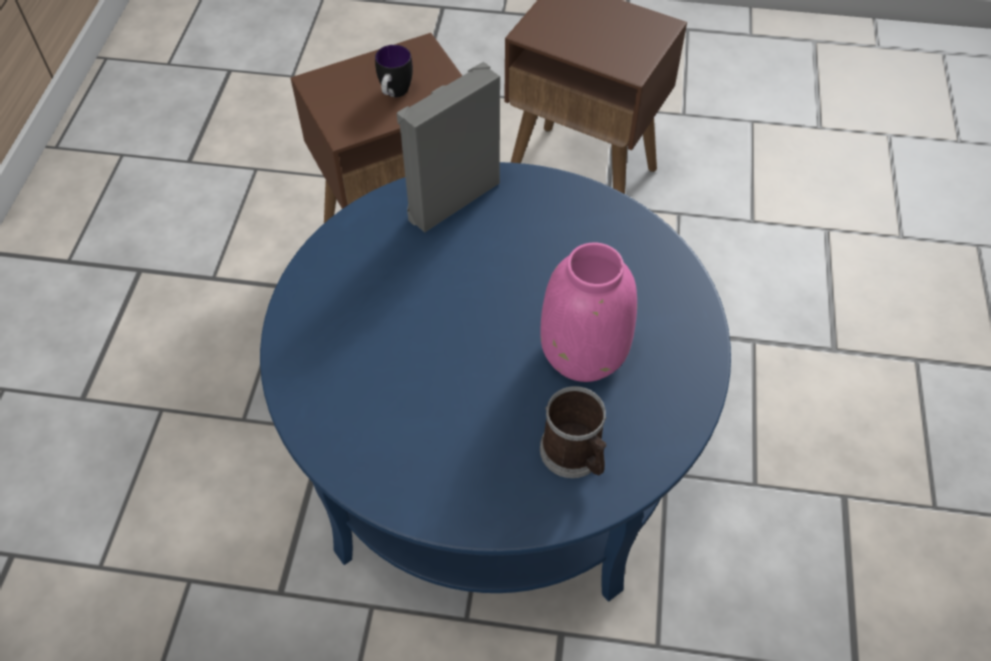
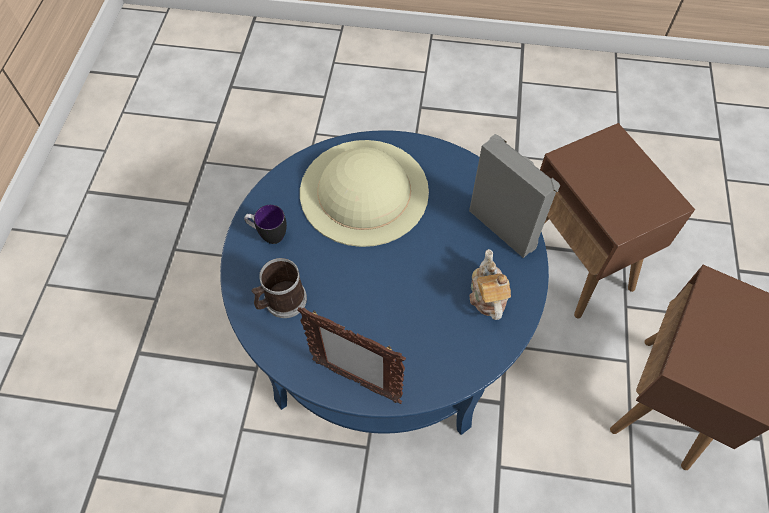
camera: 90 degrees right, 5 degrees up
mug [375,45,413,97] -> mug moved to [244,205,287,244]
pink vase [541,243,637,382] -> none
none -> picture frame [297,307,406,404]
none -> beige hat [300,140,429,247]
none -> teapot [469,249,511,320]

